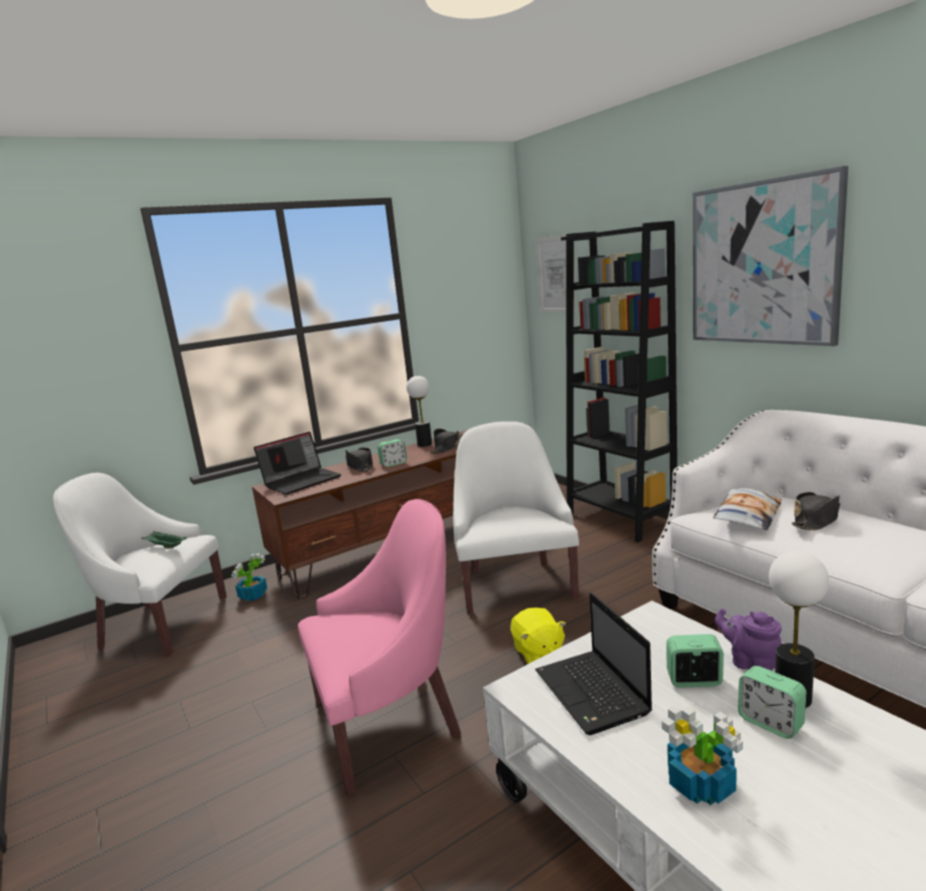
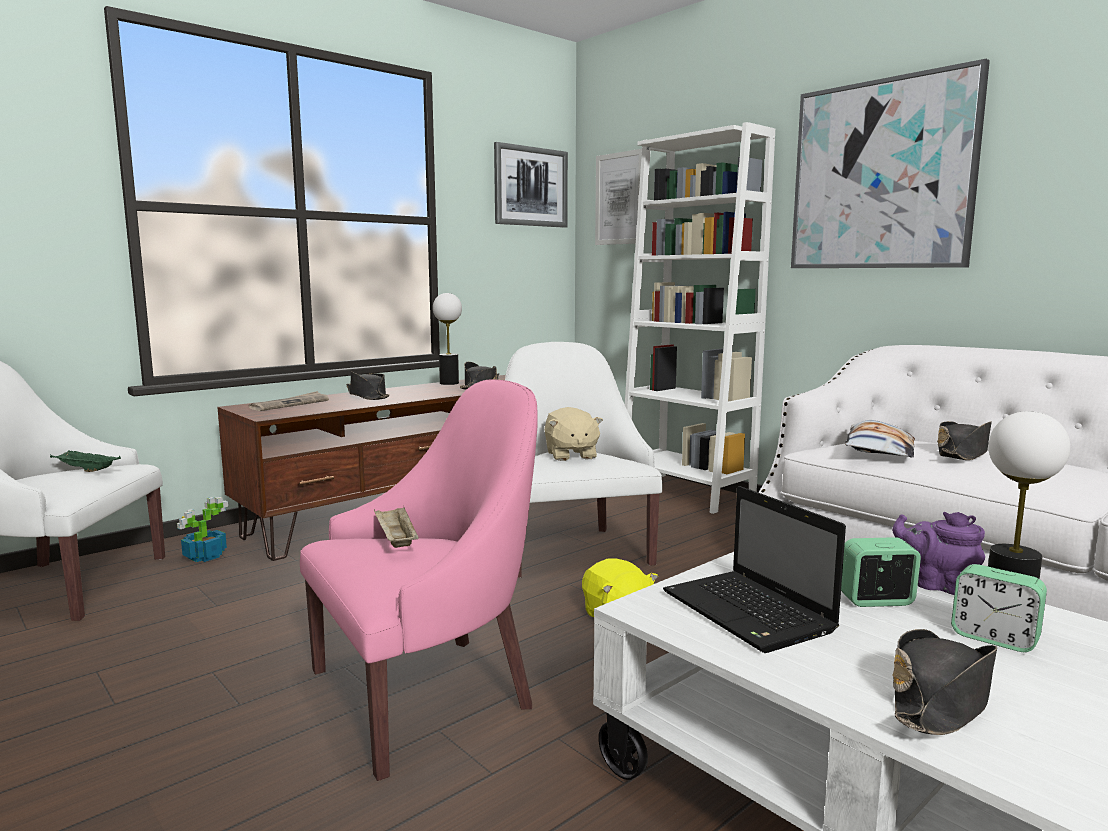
camera: 10 degrees left, 5 degrees down
laptop [254,432,341,495] -> newspaper [249,391,329,411]
alarm clock [377,439,407,467] -> none
black bookcase [561,221,677,542] -> white bookcase [625,122,775,514]
potted plant [662,706,743,805] -> black hat [892,629,997,735]
none -> beige tray [374,505,418,548]
none -> picture [494,142,568,228]
none -> beige plush toy [544,407,603,461]

